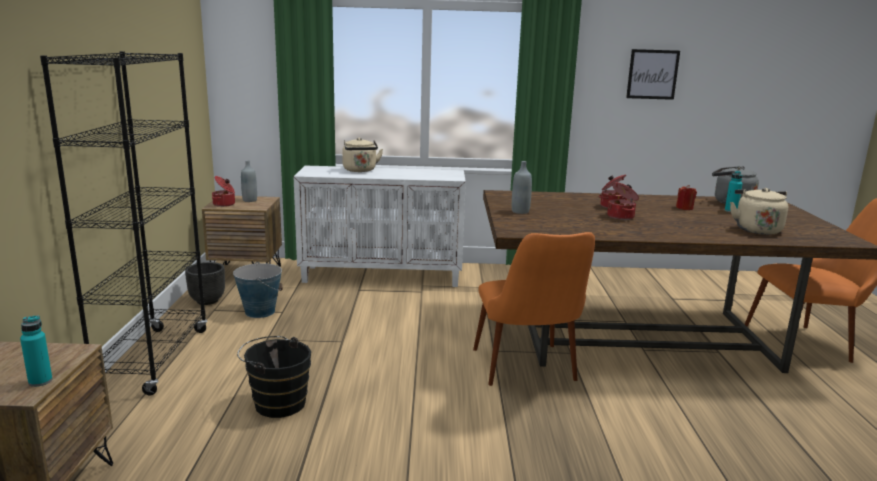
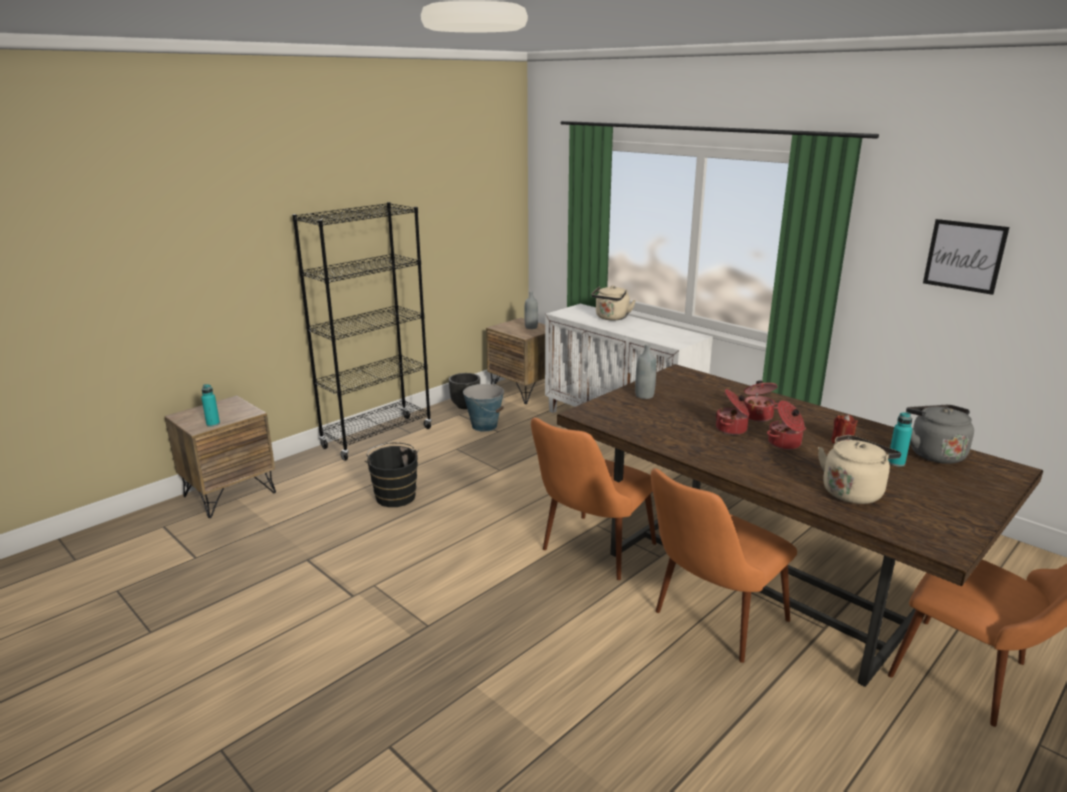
camera: 45 degrees right, 5 degrees up
cooking pot [212,176,235,207] -> cooking pot moved to [767,401,806,450]
none -> orange chair [651,468,797,663]

